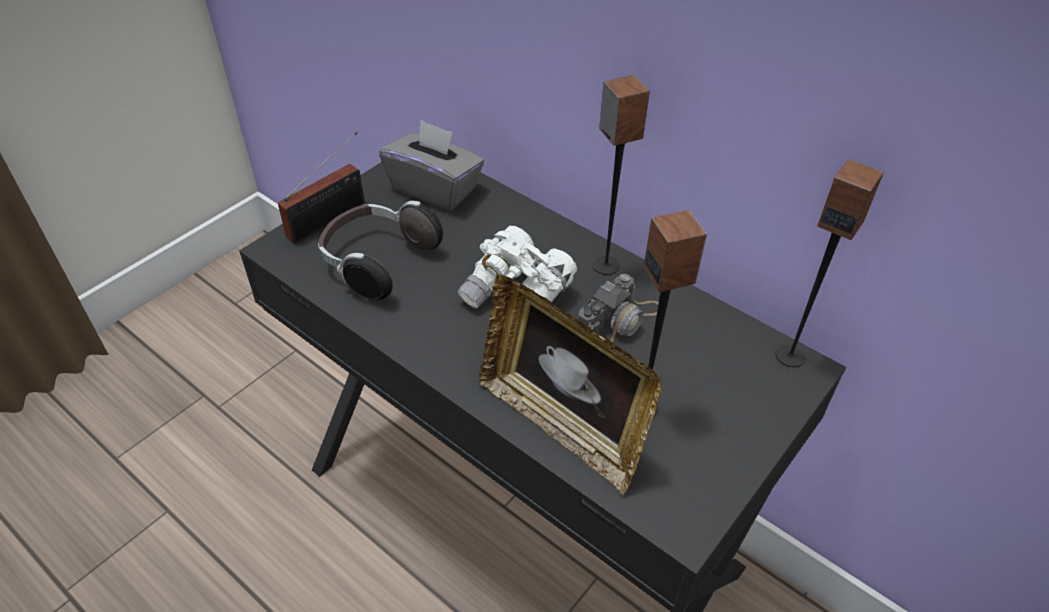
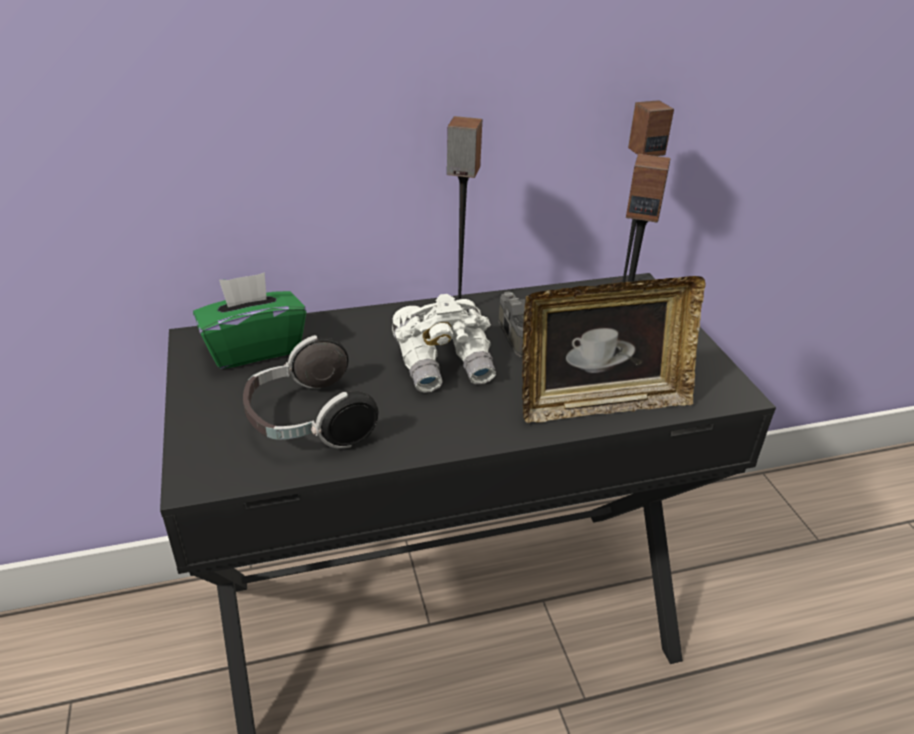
camera: 55 degrees left, 10 degrees down
radio [278,132,365,244] -> none
grey tissue box [379,120,484,210] -> green tissue box [193,273,306,369]

